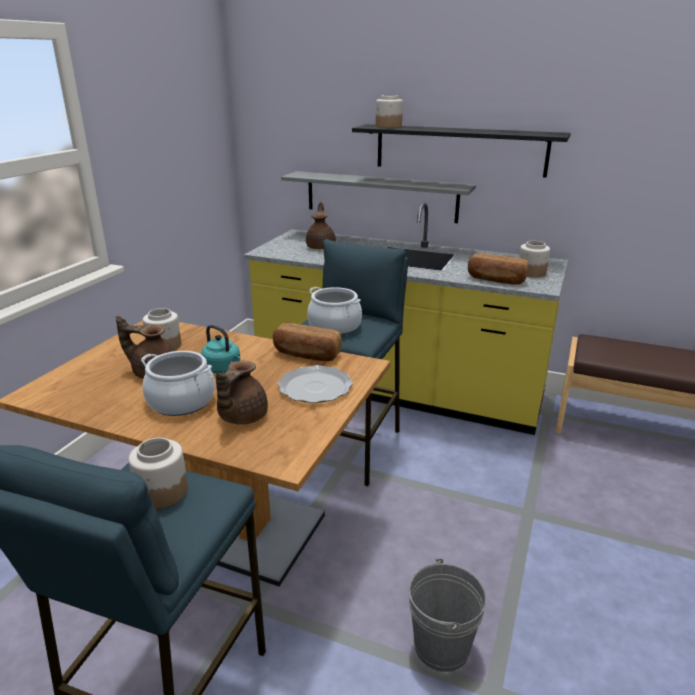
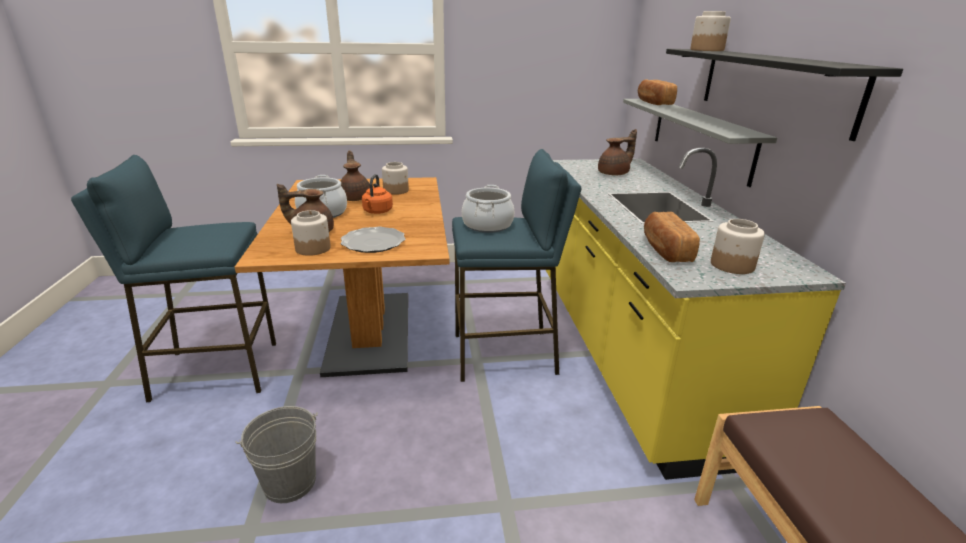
camera: 60 degrees right, 0 degrees up
jar [128,438,188,509] -> jar moved to [291,210,331,256]
turquoise kettle [201,325,240,374] -> orange kettle [362,174,393,214]
bread [273,323,342,361] -> bread moved to [638,79,677,105]

